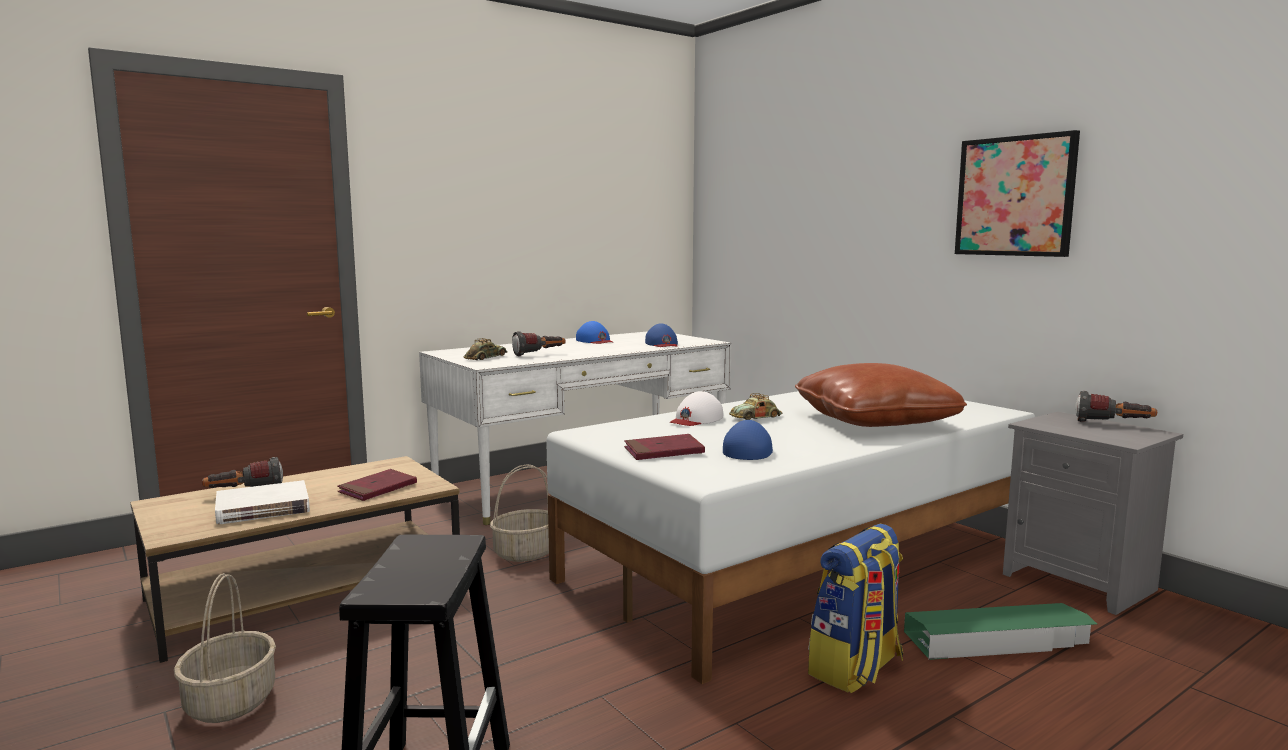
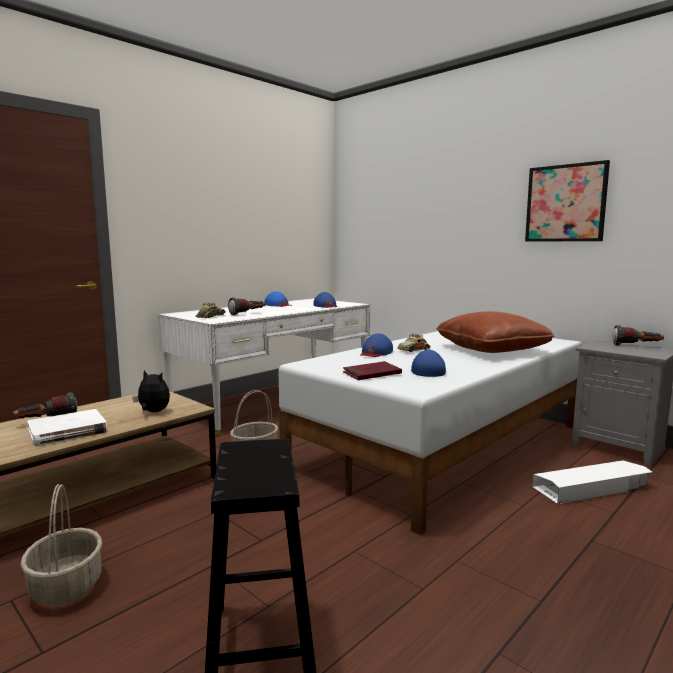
camera: 10 degrees left, 0 degrees up
red book [337,469,417,501] -> plush toy [132,370,170,412]
white cap [670,391,723,426] -> blue cap [360,333,393,357]
backpack [808,524,903,693] -> none
green storage box [904,603,1097,660] -> white storage box [533,460,652,504]

